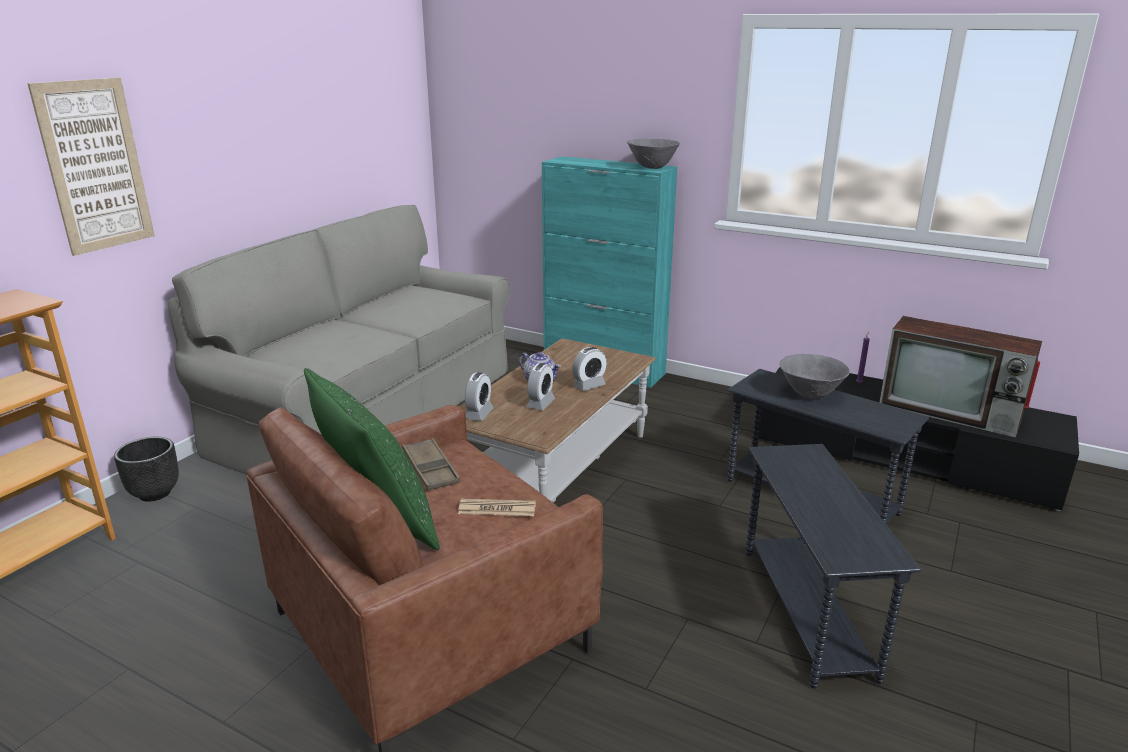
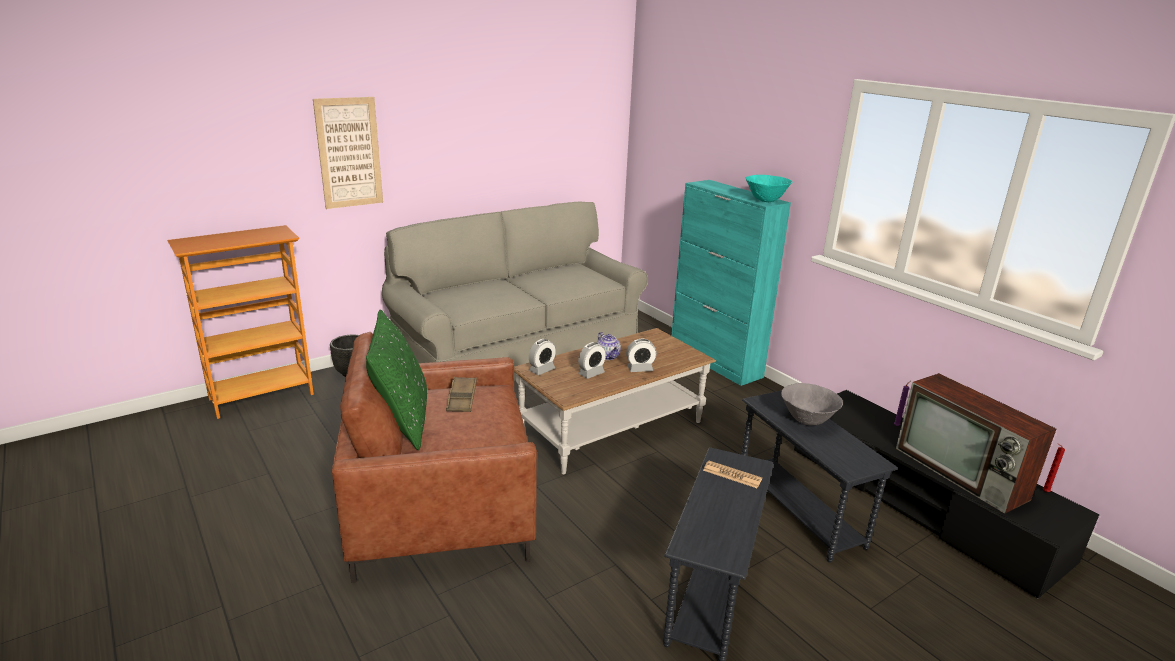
camera: 25 degrees right, 0 degrees up
newspaper [458,499,536,516] -> newspaper moved to [703,461,762,488]
grey bowl [627,139,680,169] -> turquoise bowl [746,175,792,202]

